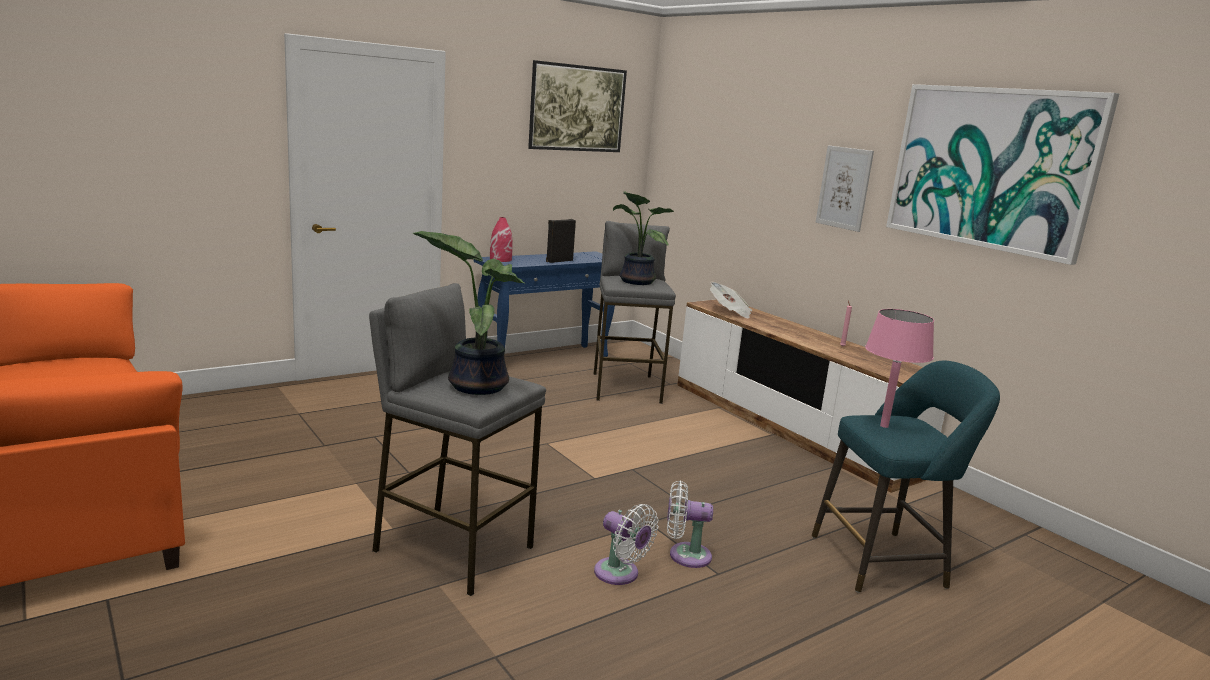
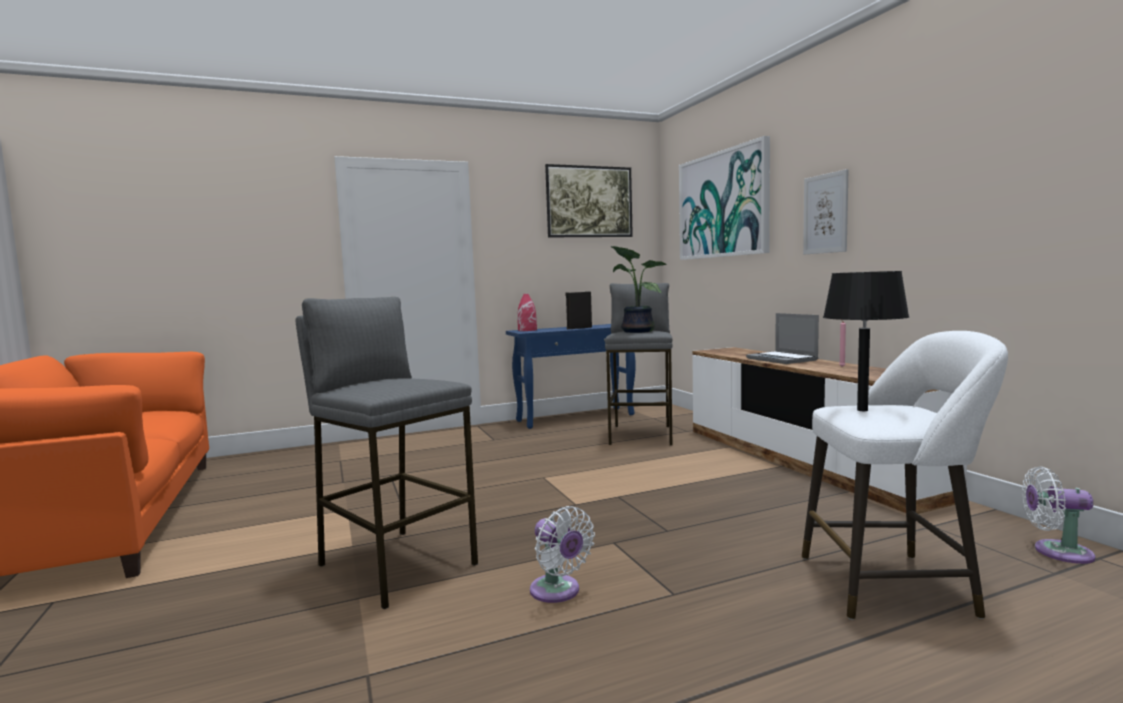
camera: 15 degrees right, 10 degrees down
potted plant [413,231,526,395] -> none
white fan [667,481,713,568] -> white fan moved to [1022,467,1095,564]
newspaper [710,282,752,319] -> none
turquoise stool [812,360,1000,593] -> white stool [802,331,1008,620]
pink table lamp [865,309,934,428] -> black table lamp [823,271,909,411]
picture [886,84,1119,265] -> picture moved to [679,136,770,260]
none -> laptop [746,313,819,364]

